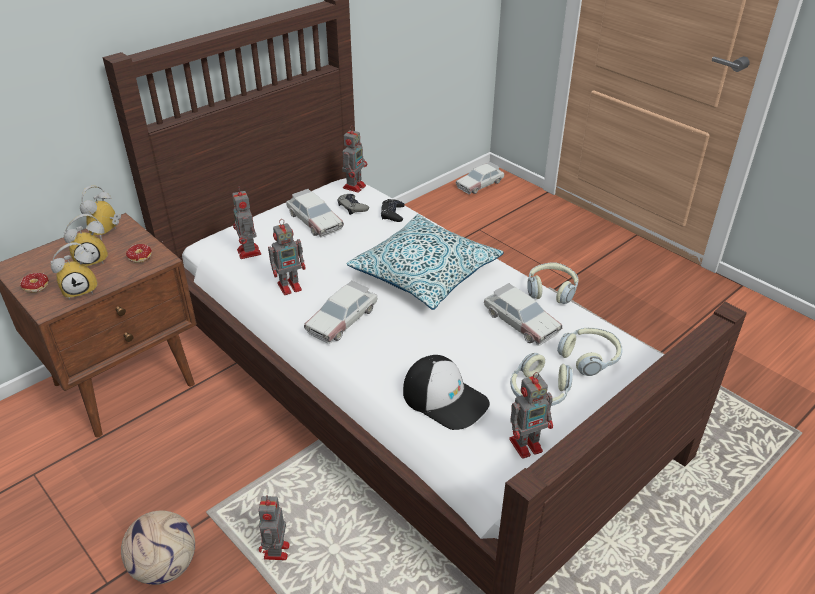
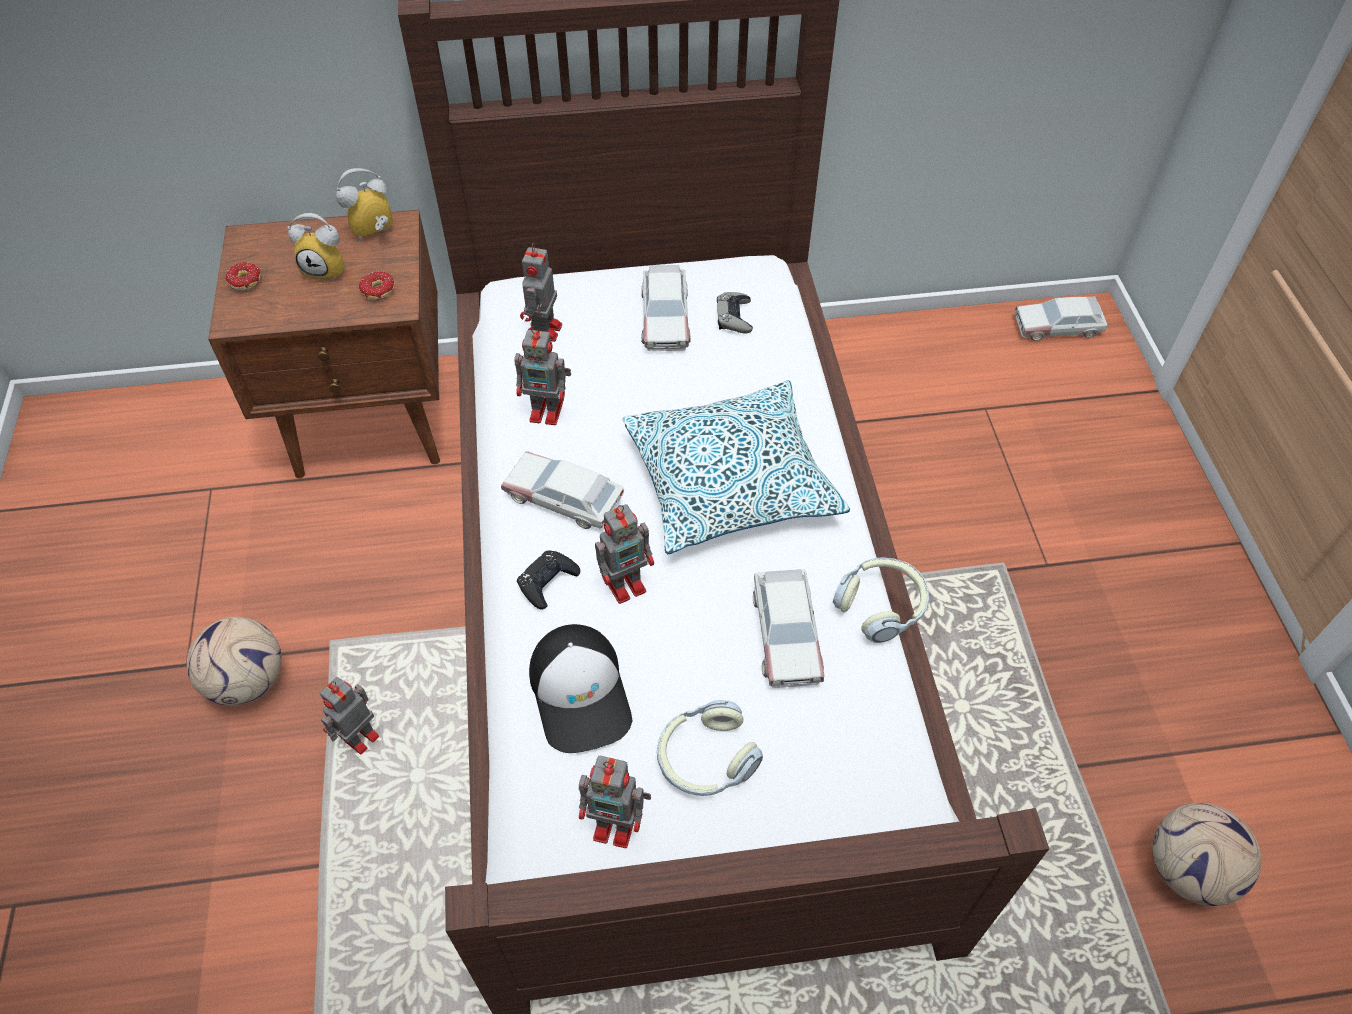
camera: 35 degrees right, 15 degrees up
alarm clock [51,242,98,300] -> none
toy car [304,281,377,344] -> toy car turned 45 degrees clockwise [501,451,624,529]
toy robot [342,125,367,193] -> toy robot moved to [595,504,654,604]
black game controller [381,199,405,222] -> black game controller moved to [517,551,580,609]
headphones [557,328,622,376] -> none
none -> football [1152,803,1261,906]

